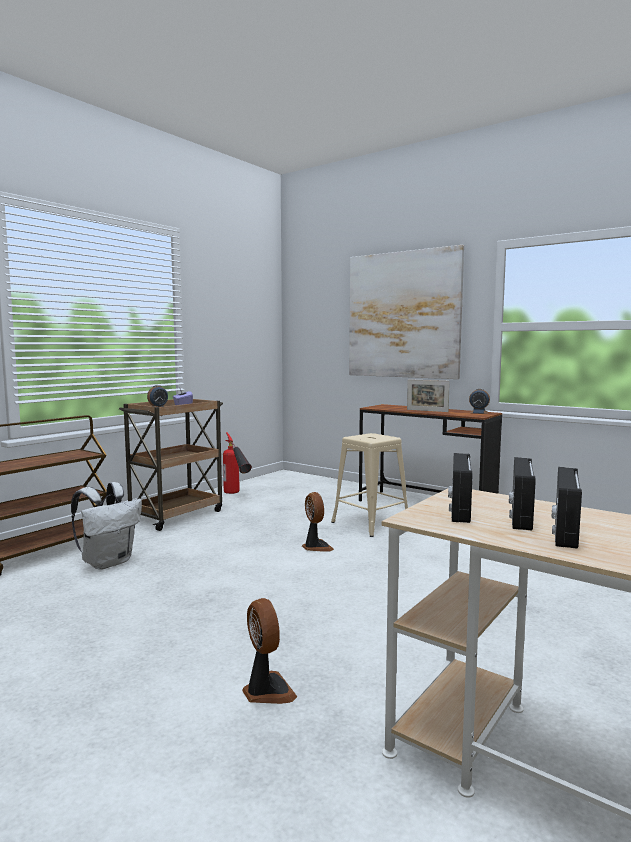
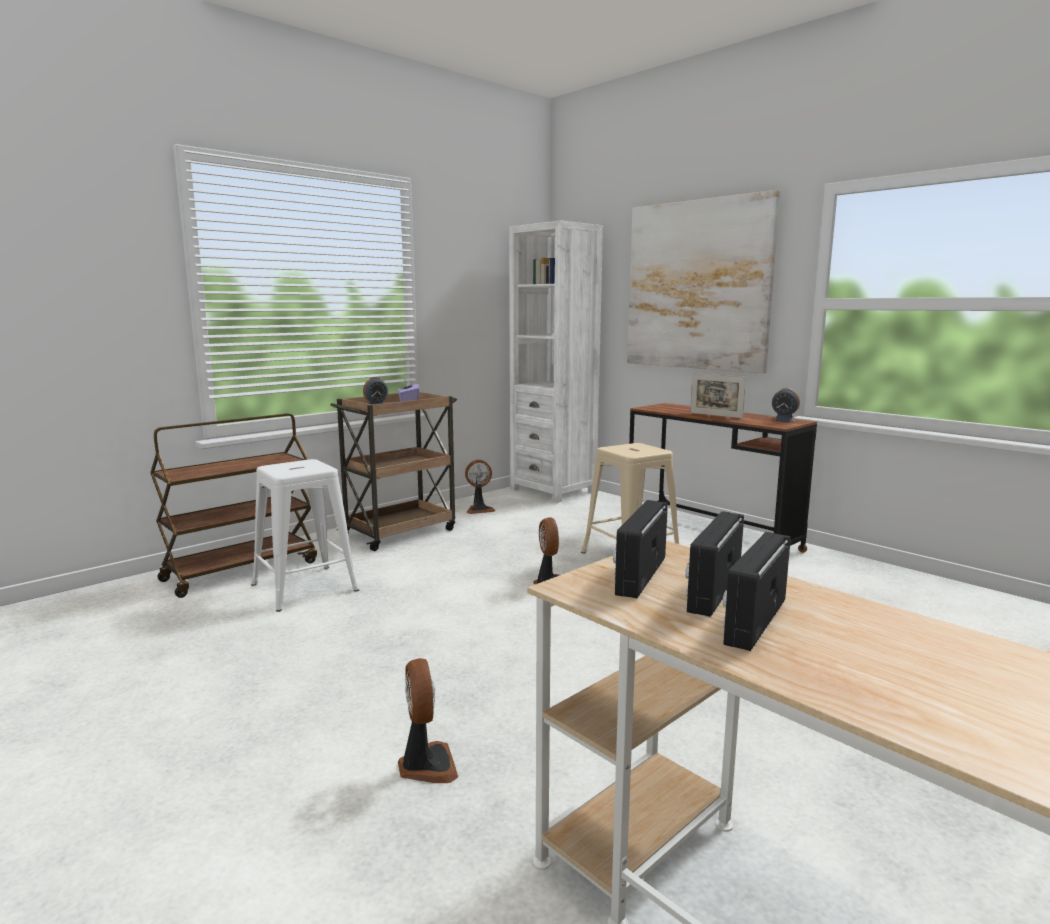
camera: 10 degrees right, 5 degrees up
white backpack [71,482,142,570] -> white stool [251,459,359,612]
fire extinguisher [223,432,252,494] -> fan [465,460,495,514]
none -> white bookcase [509,221,603,503]

